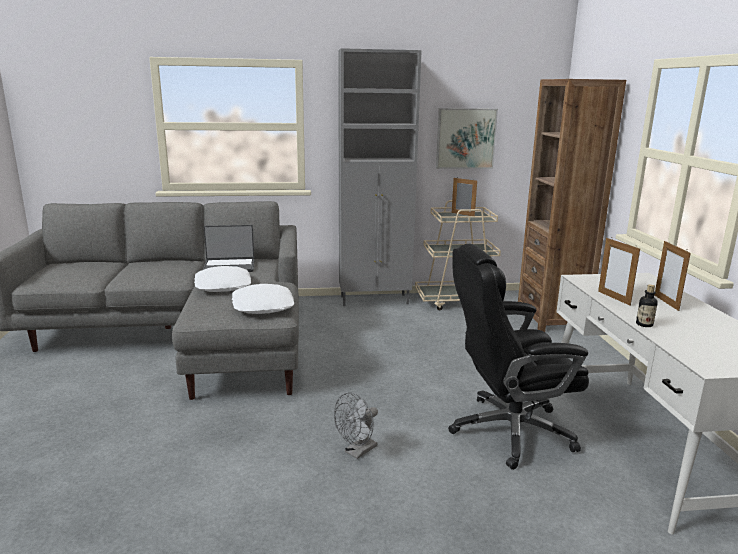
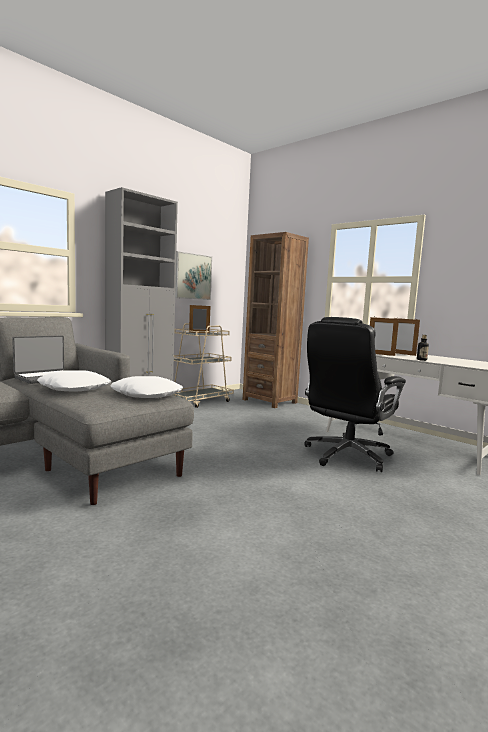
camera: 40 degrees left, 10 degrees down
grey fan [334,392,378,459] -> none

